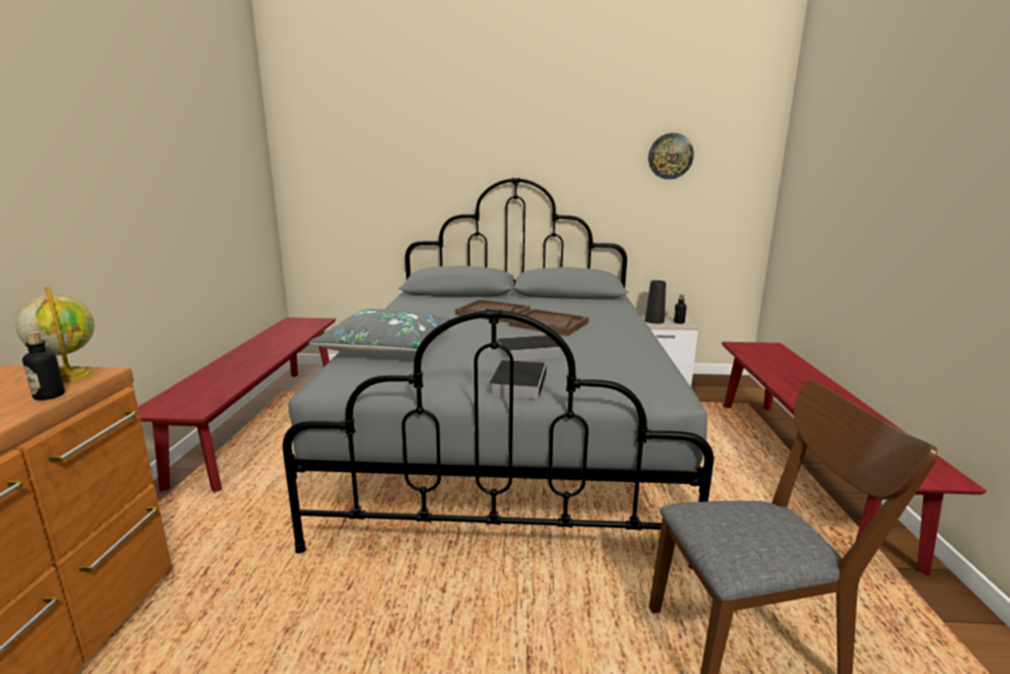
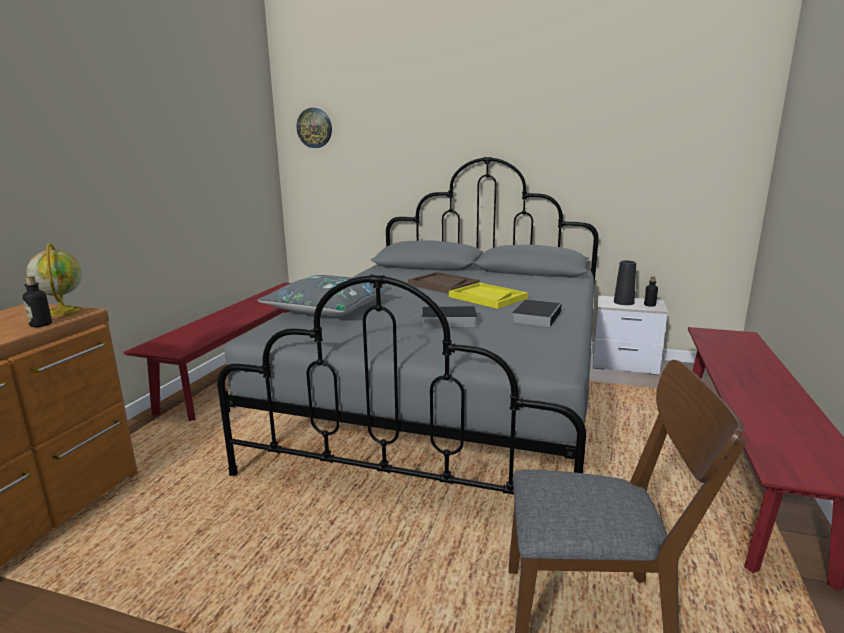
camera: 15 degrees right, 0 degrees up
book [489,360,547,399] -> book moved to [512,300,562,327]
brown tray [509,309,589,336] -> yellow tray [449,282,528,309]
wall clock [648,133,694,179] -> wall clock moved to [296,108,332,148]

